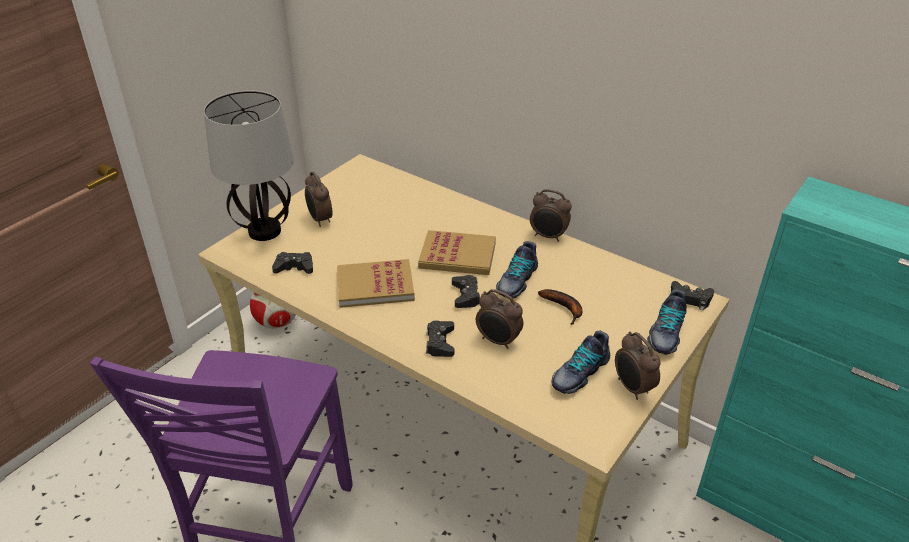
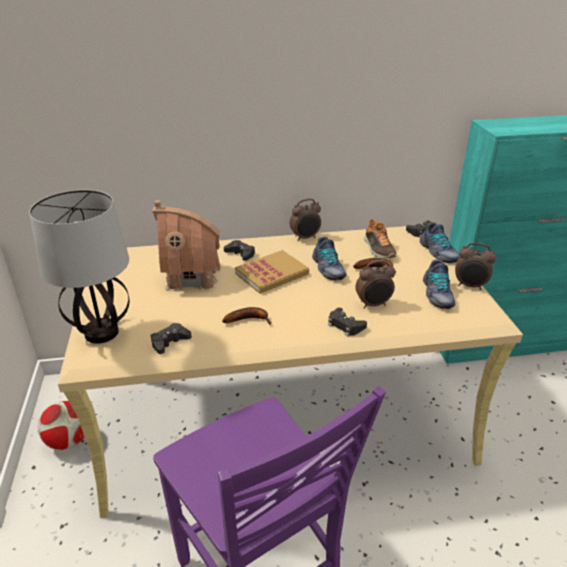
camera: 45 degrees left, 5 degrees down
alarm clock [305,172,333,227] -> none
book [337,259,415,308] -> banana [222,307,272,325]
black game controller [452,275,480,308] -> black game controller moved to [224,240,255,261]
none -> toy house [152,200,221,291]
none -> shoe [364,219,396,258]

